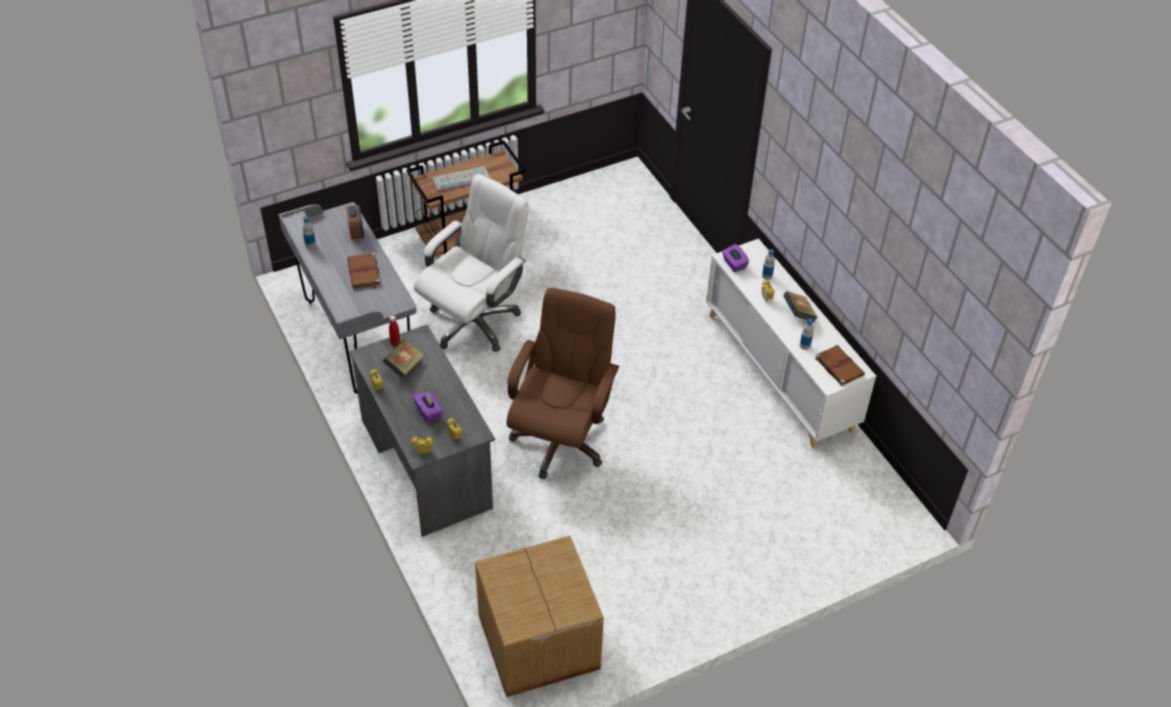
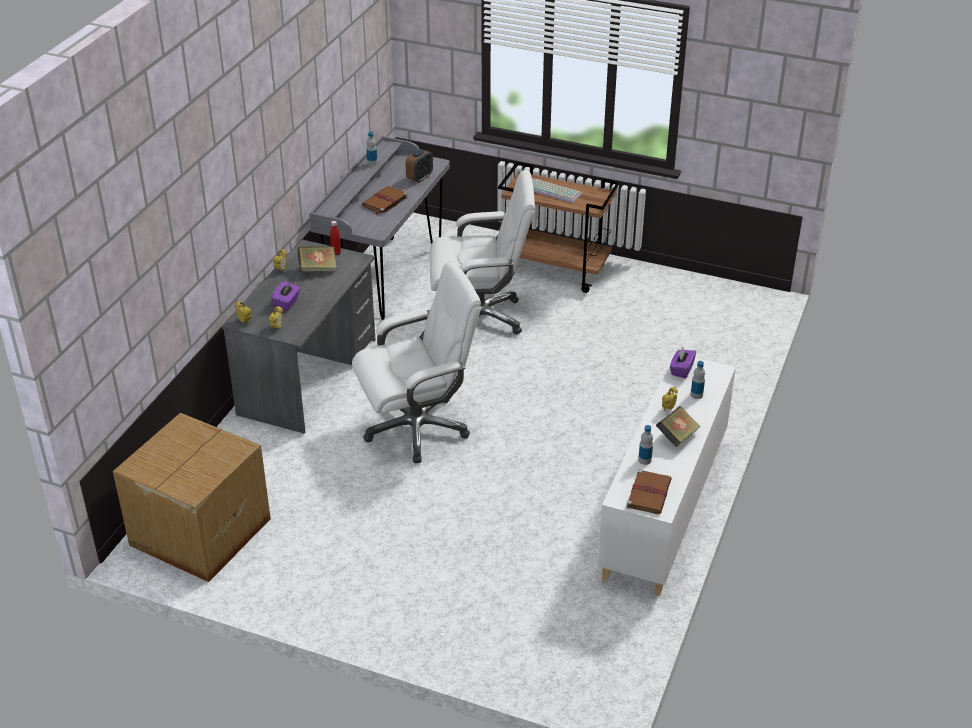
camera: 50 degrees right, 10 degrees down
brown office chair [506,288,619,479] -> white office chair [352,261,481,463]

